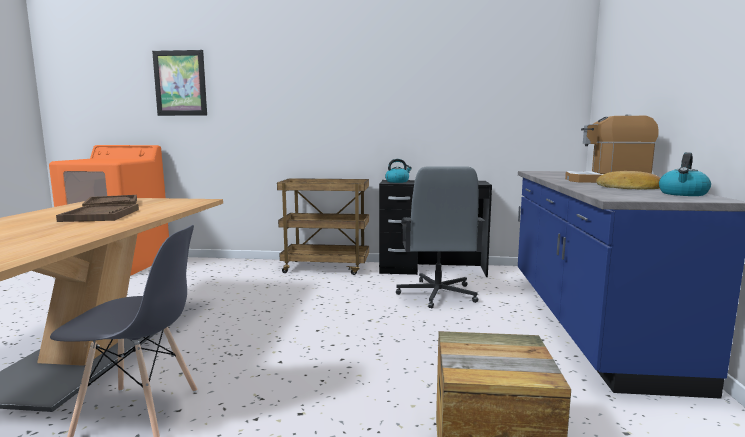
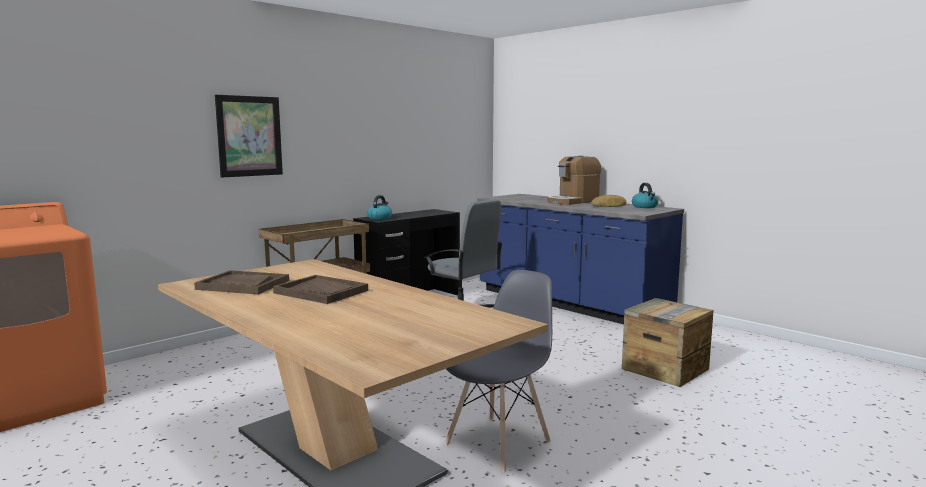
camera: 50 degrees left, 0 degrees up
picture [152,50,207,116] -> picture moved to [215,95,283,178]

